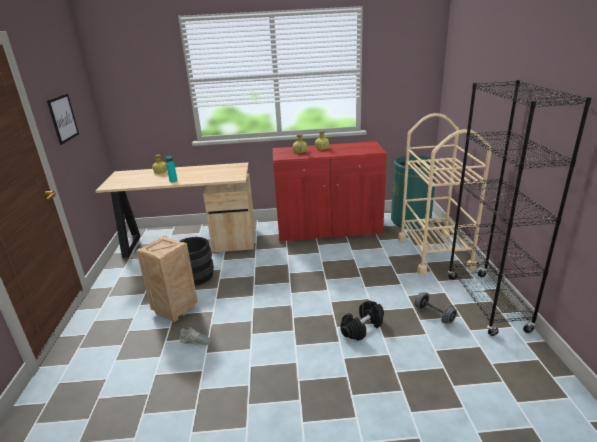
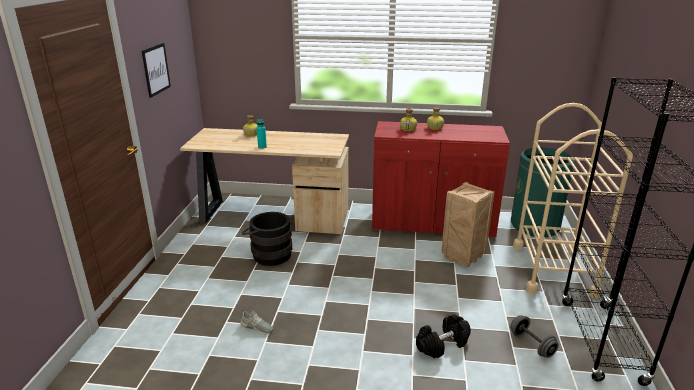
camera: 10 degrees right, 0 degrees up
crate [136,236,198,322] -> crate moved to [441,182,495,267]

